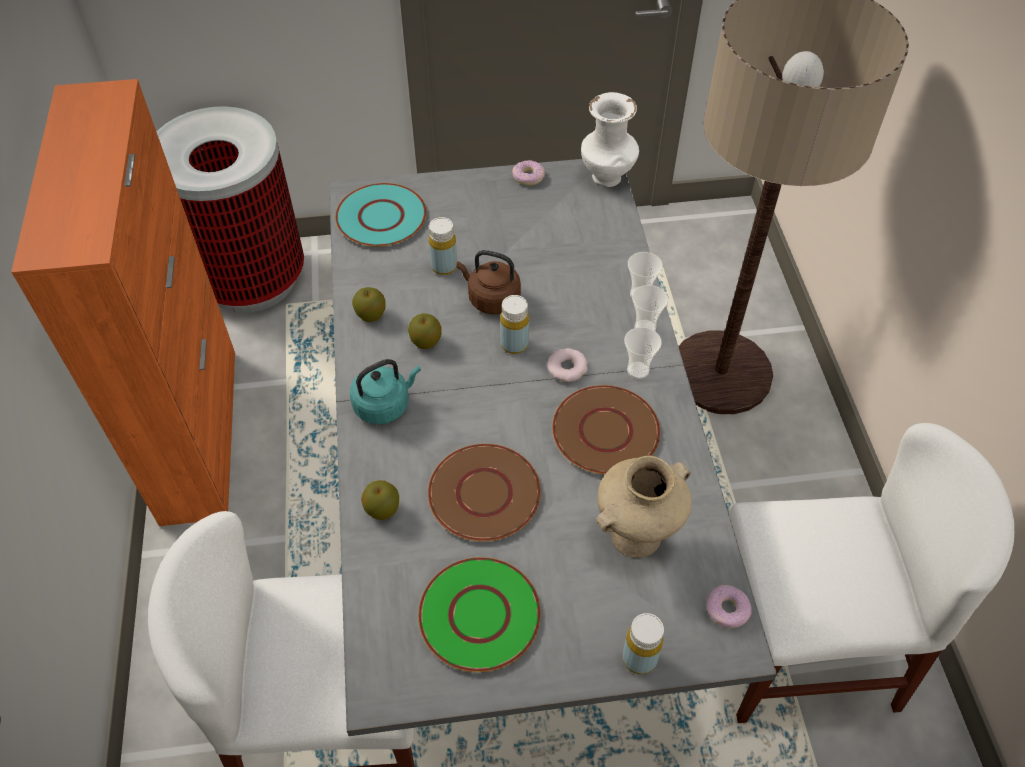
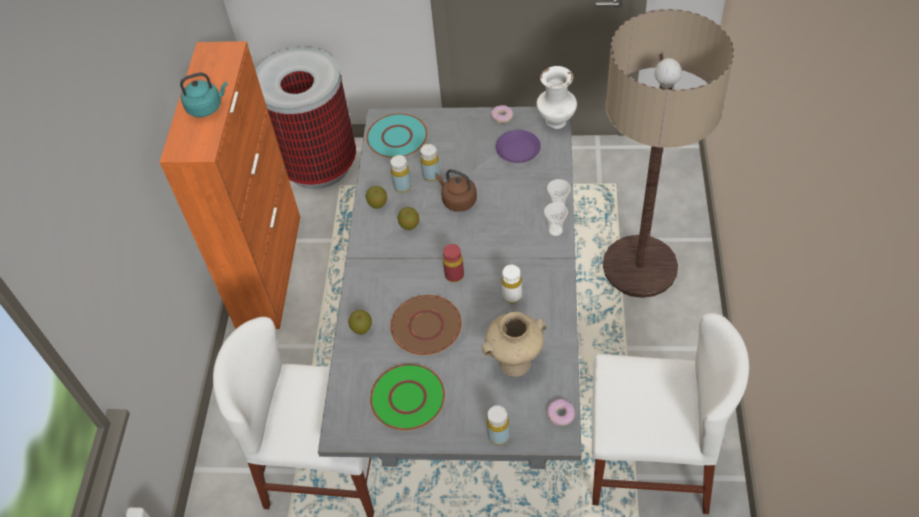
camera: 15 degrees right, 0 degrees up
turquoise kettle [350,359,421,425] -> turquoise kettle moved to [180,72,228,117]
yellow bottle [500,295,529,354] -> yellow bottle moved to [390,155,411,193]
donut [547,348,588,382] -> none
brown plate [552,385,660,474] -> white bottle [501,265,522,304]
cup [624,327,662,379] -> none
none -> red bottle [443,244,464,283]
none -> purple plate [496,130,541,163]

